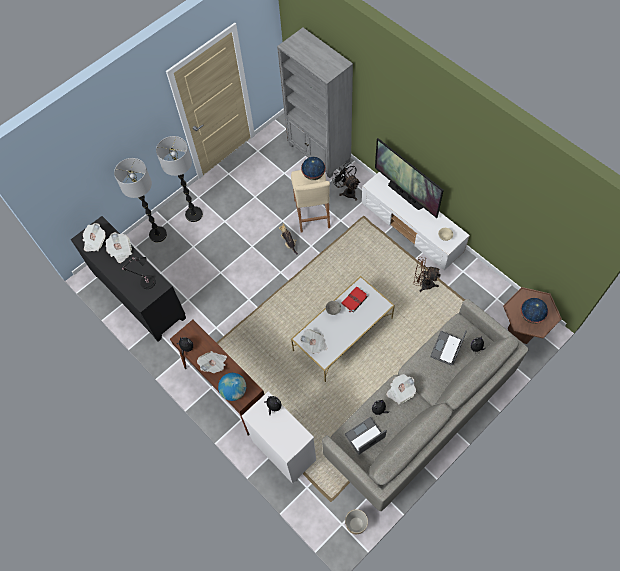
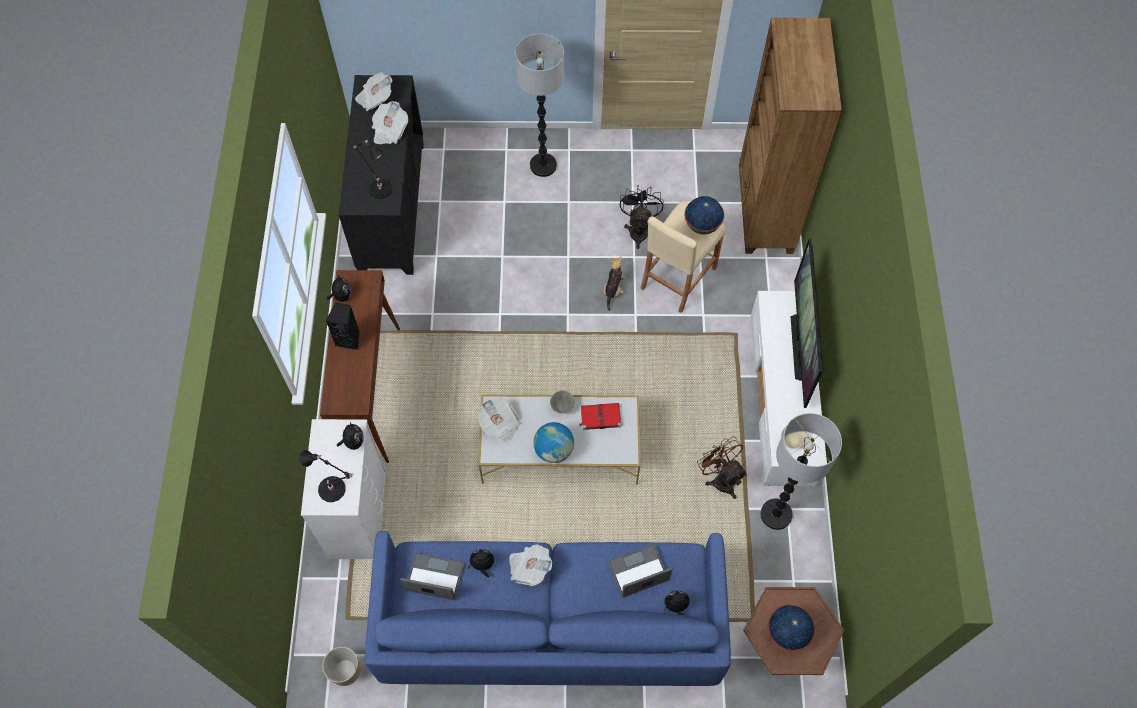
camera: 40 degrees right, 0 degrees up
floor lamp [114,158,167,242] -> floor lamp moved to [761,413,842,530]
newspaper [197,351,227,373] -> black speaker [325,302,360,350]
globe [218,373,246,401] -> globe moved to [533,422,574,463]
grey bookcase [277,28,353,178] -> brown bookcase [739,18,842,254]
grey sofa [322,299,529,511] -> blue sofa [365,531,731,686]
black fan [333,163,360,201] -> black fan moved to [620,185,663,249]
none -> black table lamp [299,450,354,502]

